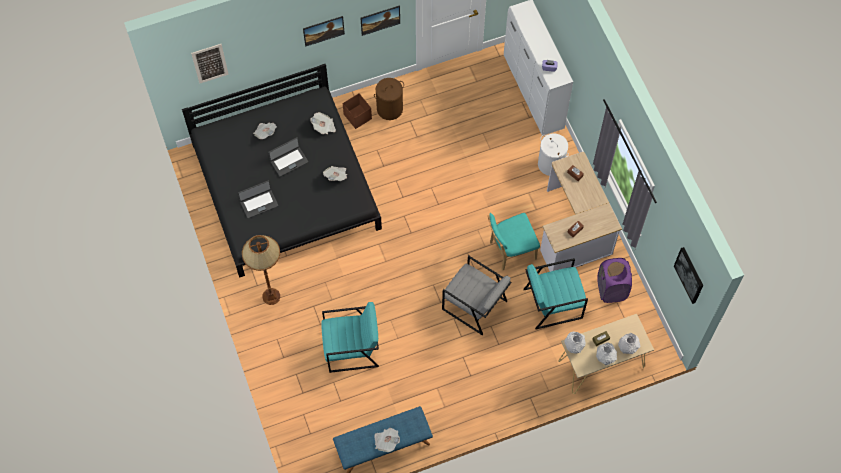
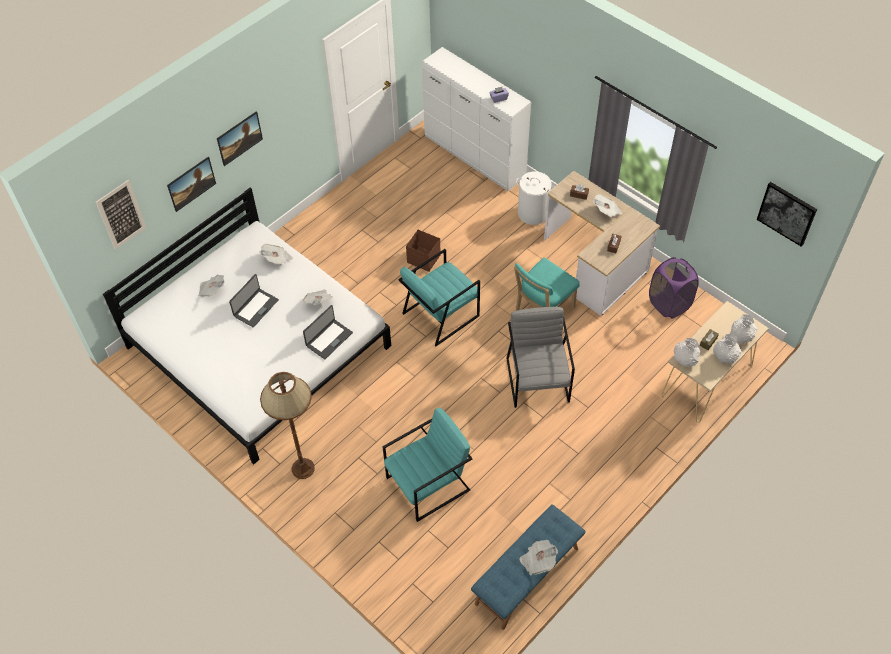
camera: 25 degrees left, 10 degrees down
black bed [182,64,382,278] -> white bed [103,188,391,464]
laptop [238,180,278,218] -> laptop moved to [303,305,353,359]
brown storage box [343,93,372,129] -> brown storage box moved to [406,230,440,272]
picture [361,5,400,36] -> picture moved to [167,157,216,212]
brown laundry basket [374,78,404,120] -> none
grey armchair [442,256,511,335] -> grey armchair turned 105 degrees counterclockwise [506,307,575,408]
turquoise armchair [523,258,588,329] -> turquoise armchair moved to [398,249,480,346]
none -> newspaper [593,194,623,217]

